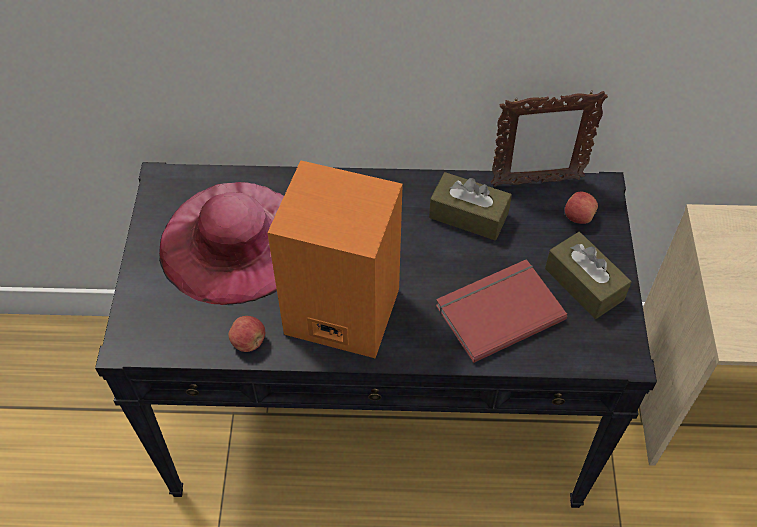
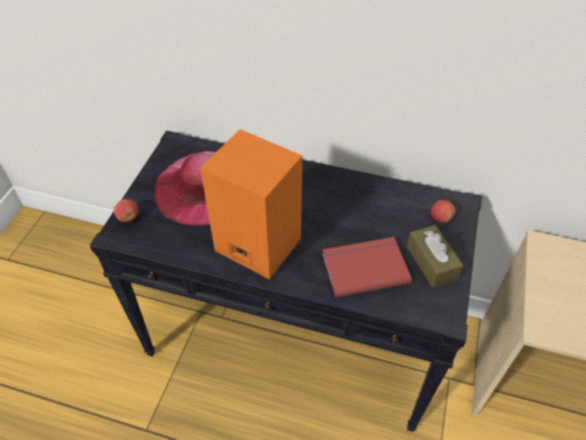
camera: 15 degrees right, 5 degrees down
apple [228,316,265,352] -> apple moved to [114,199,139,222]
brown tissue box [429,172,512,240] -> none
picture frame [491,90,608,187] -> none

